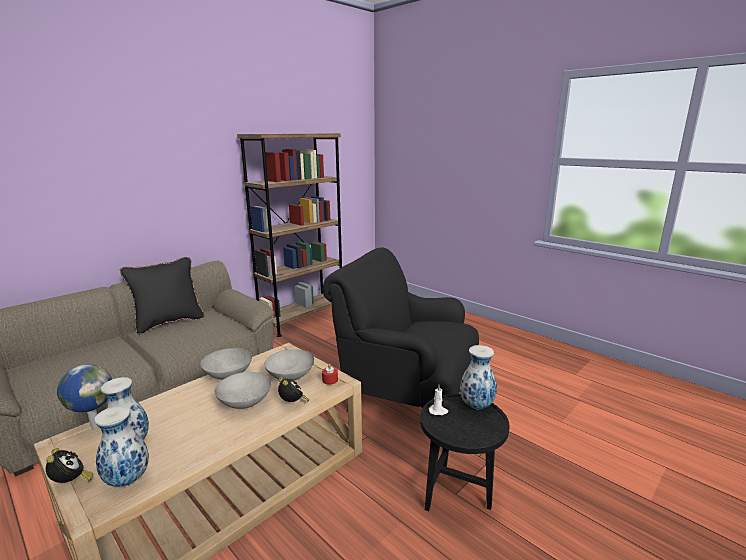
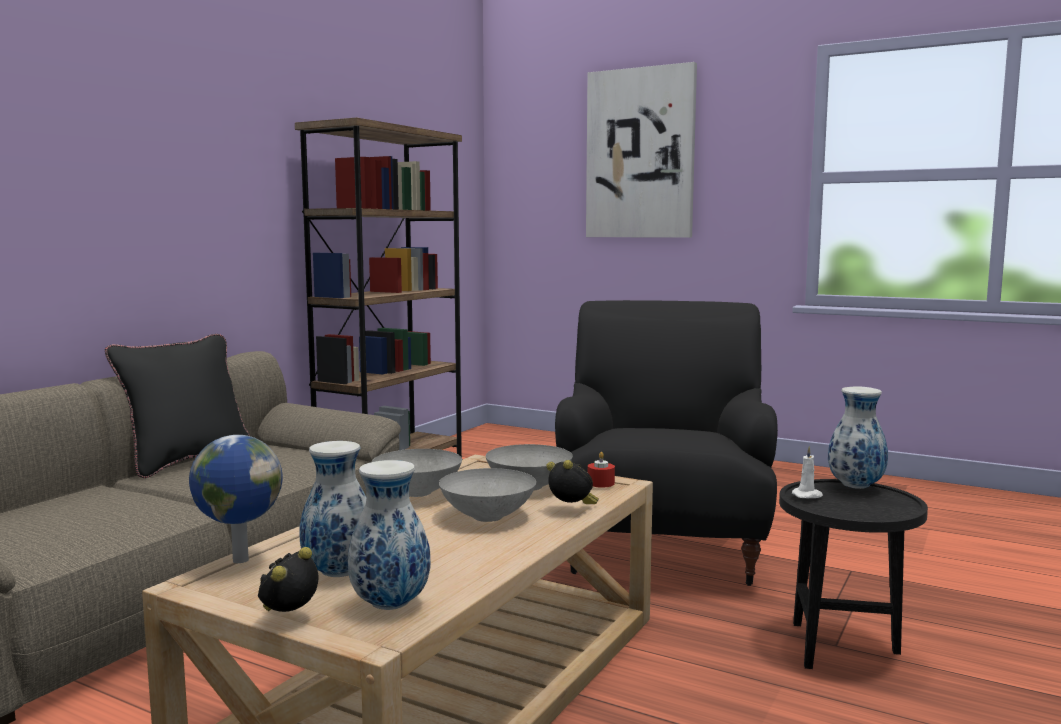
camera: 15 degrees left, 10 degrees down
alarm clock [46,448,93,483] -> alarm clock turned 105 degrees counterclockwise [258,547,319,612]
black armchair [323,247,479,412] -> black armchair turned 90 degrees clockwise [555,300,778,586]
none -> picture [586,62,697,238]

